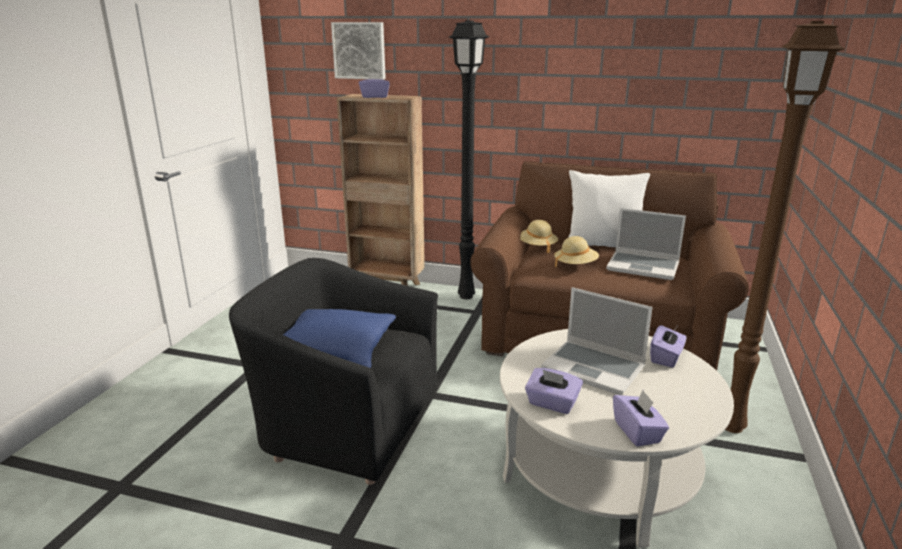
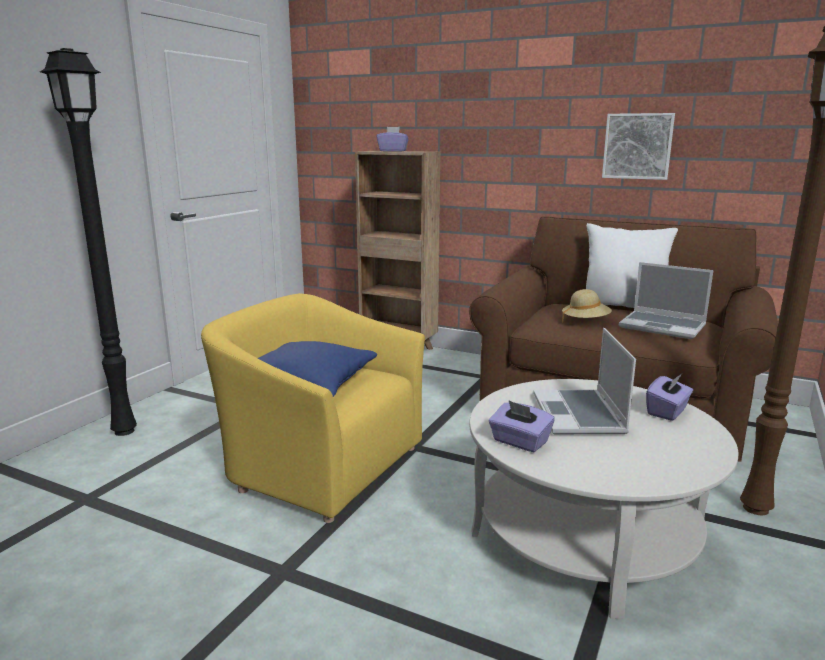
camera: 10 degrees right, 5 degrees down
black armchair [229,258,438,485] -> yellow armchair [201,293,425,523]
picture [331,22,386,80] -> picture moved to [602,113,675,180]
black floor lamp [449,20,489,299] -> black floor lamp moved to [40,48,137,436]
beige hat [520,220,558,253] -> none
laptop [541,287,653,395] -> laptop turned 45 degrees clockwise [533,328,636,434]
purple tissue box [613,390,669,446] -> none

